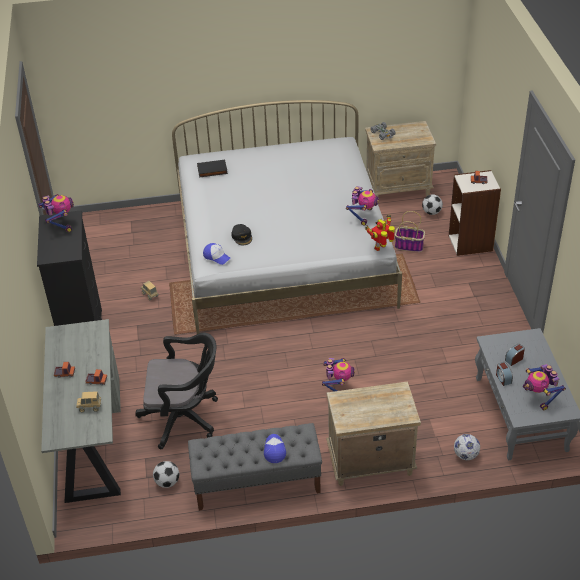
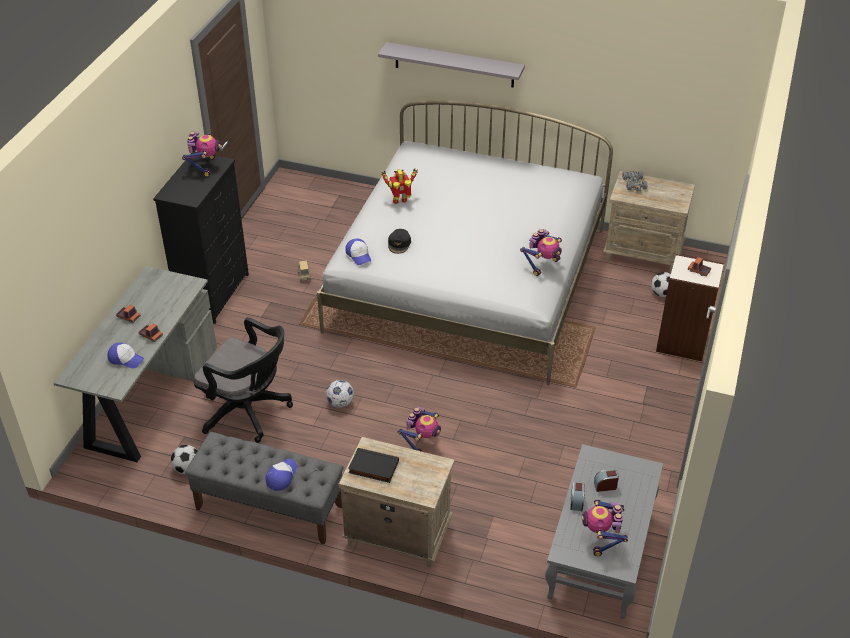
camera: 25 degrees right, 0 degrees up
toy truck [76,391,101,412] -> cap [107,342,144,369]
black book [197,160,228,177] -> black book moved to [348,448,399,483]
toy robot [365,214,395,251] -> toy robot moved to [381,168,418,204]
basket [395,211,425,252] -> none
football [454,434,480,460] -> football moved to [326,380,354,408]
none -> grey shelf [378,42,525,87]

